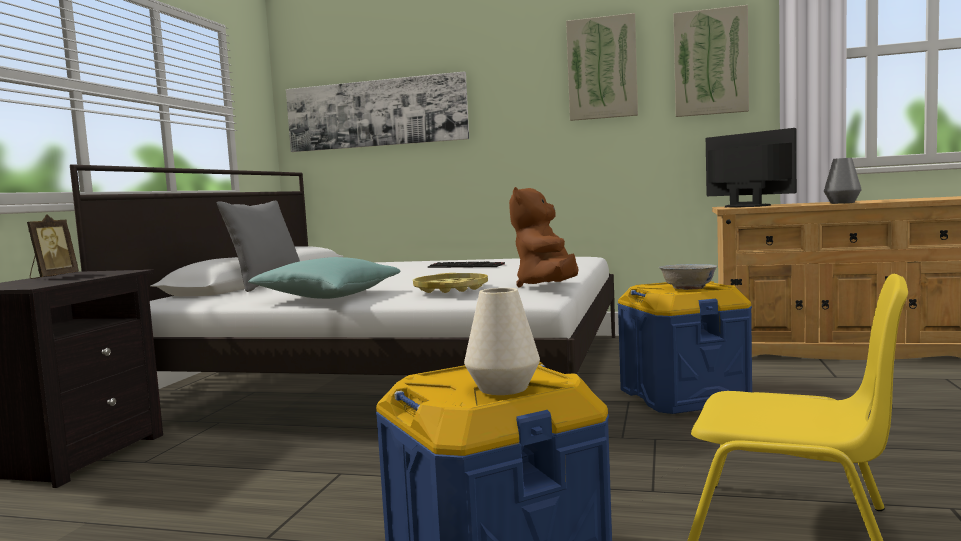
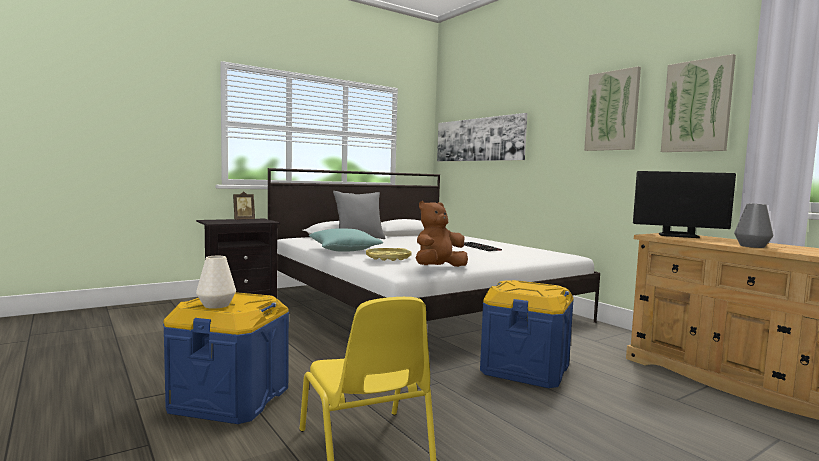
camera: 40 degrees right, 0 degrees up
white bowl [659,264,717,290] -> none
monitor [706,128,797,207] -> monitor turned 105 degrees clockwise [633,171,736,238]

